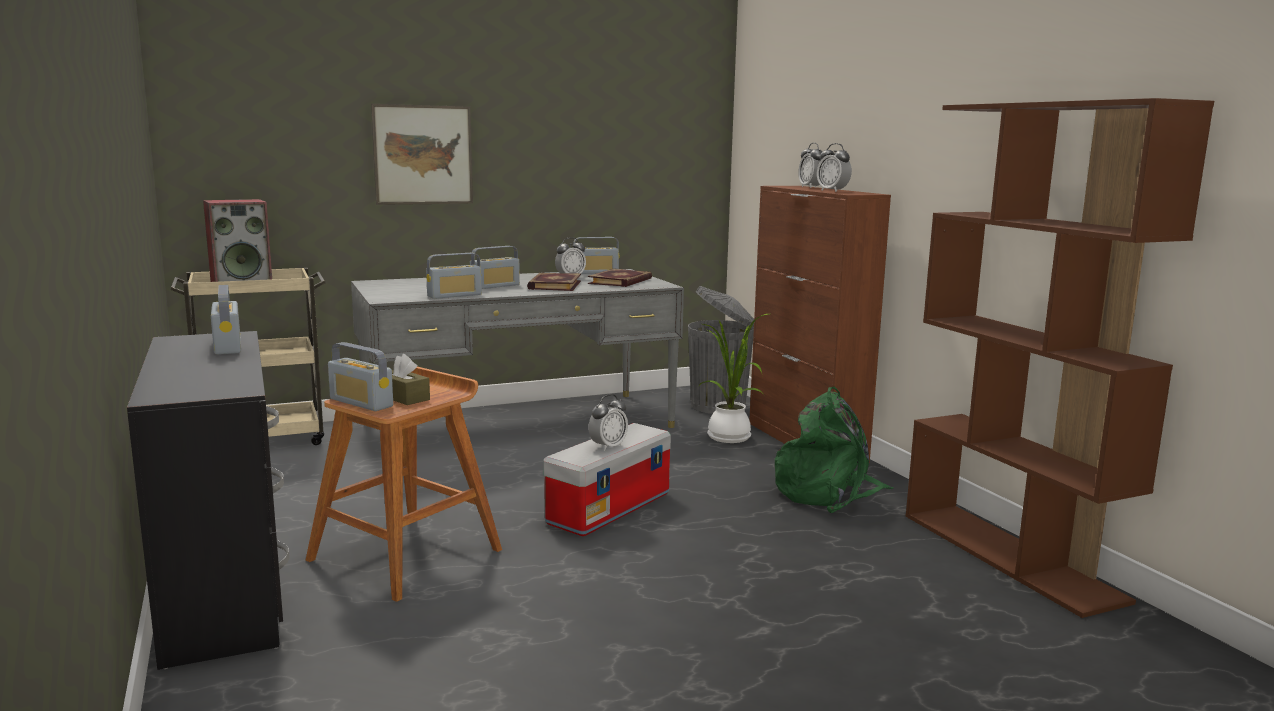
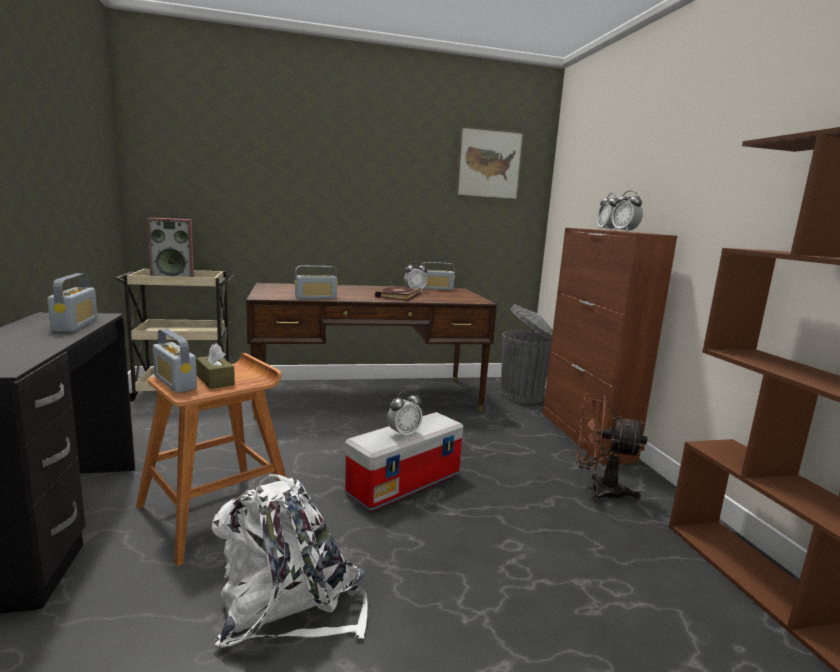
camera: 10 degrees right, 0 degrees up
grey desk [351,269,684,428] -> brown desk [246,283,497,419]
picture [371,104,473,205] -> picture moved to [455,125,525,201]
radio [470,246,520,289] -> none
book [588,269,652,287] -> none
potted plant [699,314,769,443] -> none
green backpack [775,387,893,513] -> brown fan [576,393,648,502]
none -> white backpack [212,474,368,648]

